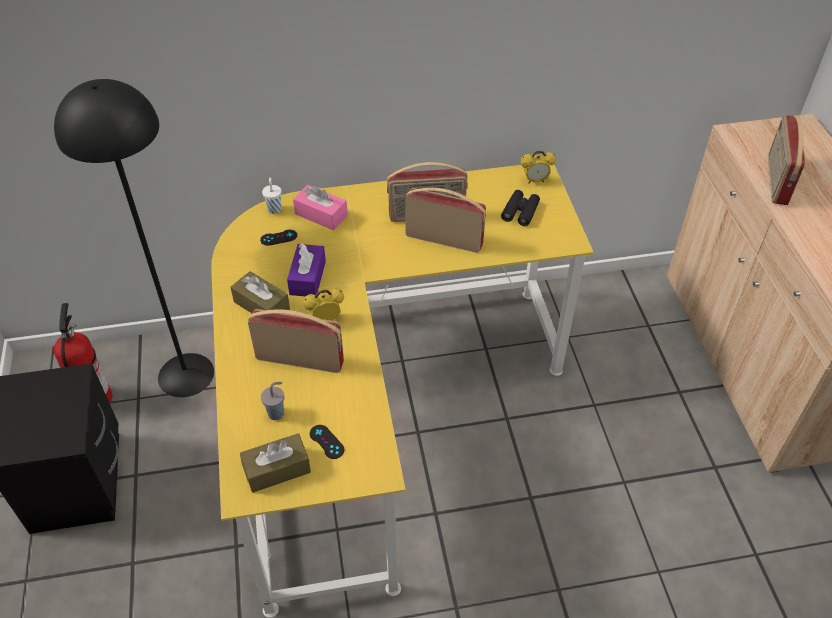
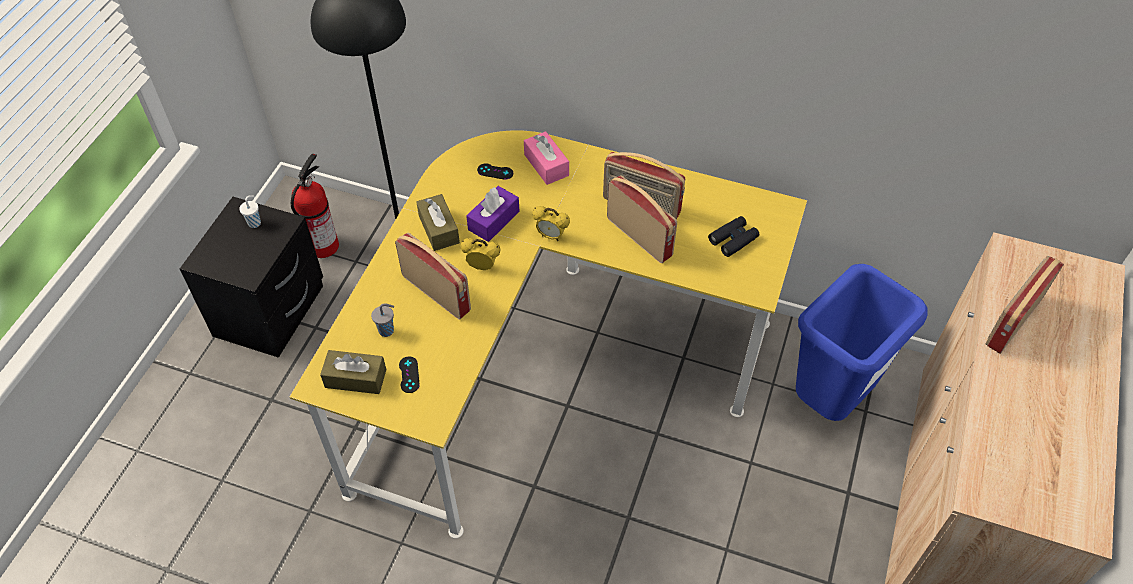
camera: 30 degrees right, 5 degrees up
white cup [262,177,282,214] -> white cup moved to [240,196,261,228]
alarm clock [520,151,556,183] -> alarm clock moved to [532,206,570,241]
none -> blue trash can [796,264,928,421]

